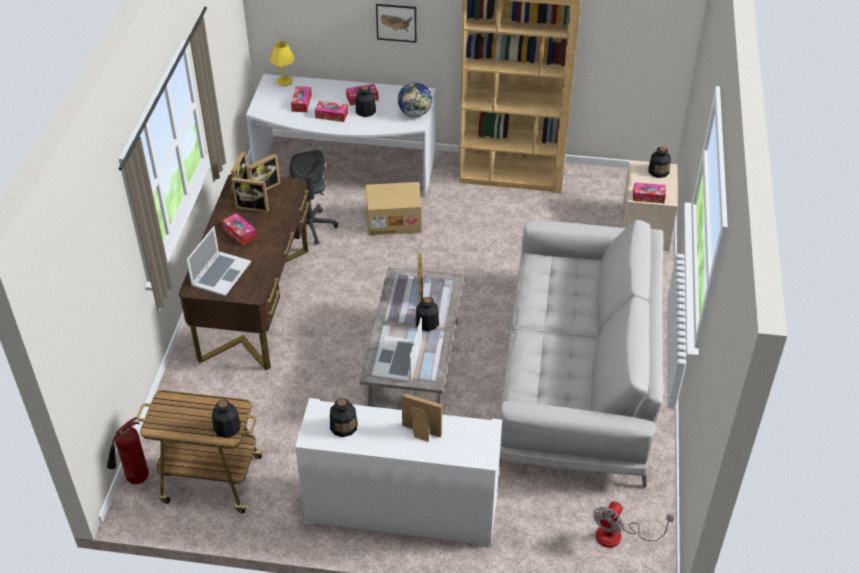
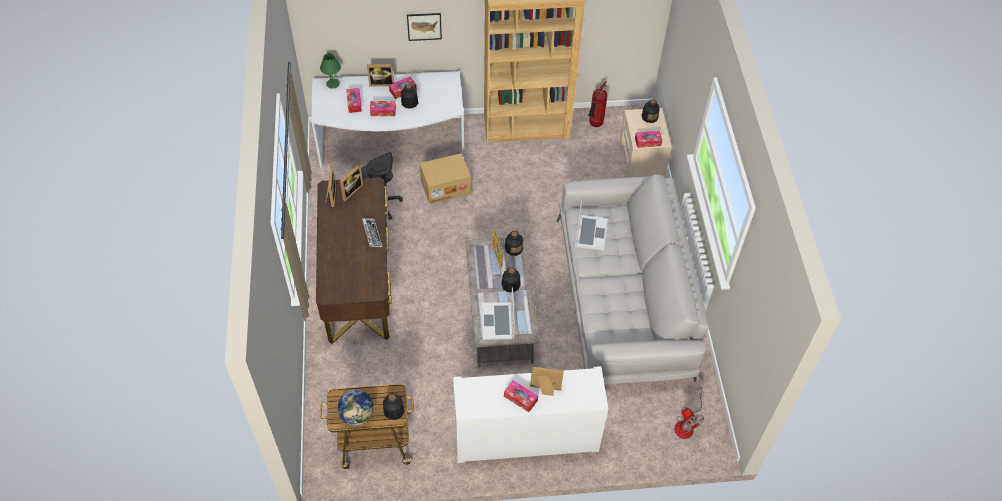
camera: 15 degrees left, 10 degrees up
fire extinguisher [107,417,149,484] -> fire extinguisher moved to [588,81,608,127]
laptop [186,226,251,296] -> laptop moved to [575,199,608,251]
tissue box [222,213,257,246] -> tissue box moved to [504,380,538,412]
picture frame [231,177,269,213] -> picture frame moved to [367,64,394,86]
yellow table lamp [270,41,295,86] -> green table lamp [320,53,341,89]
bottle [330,398,357,437] -> bottle moved to [505,231,523,256]
globe [398,82,432,117] -> globe moved to [338,390,373,426]
fan [593,501,674,548] -> fan turned 45 degrees counterclockwise [674,385,704,439]
none -> keyboard [362,218,382,247]

